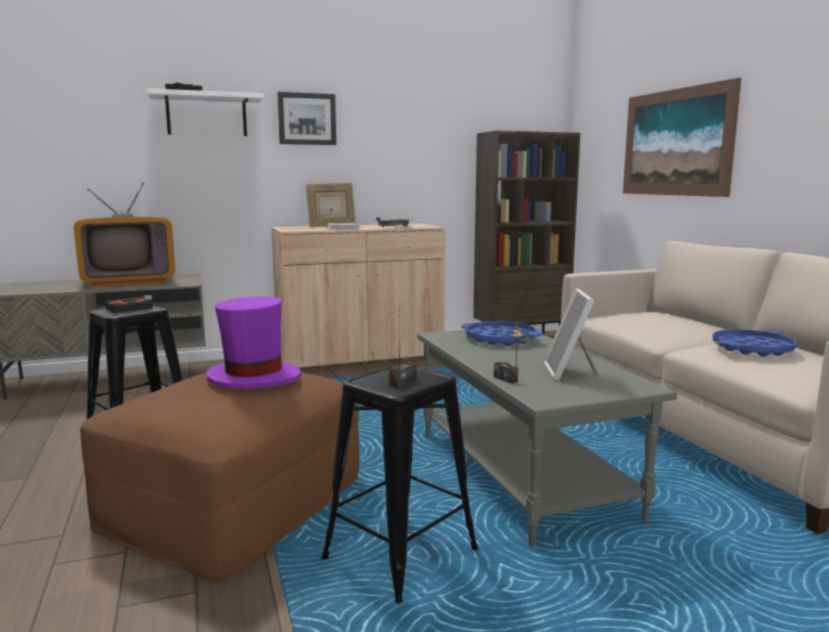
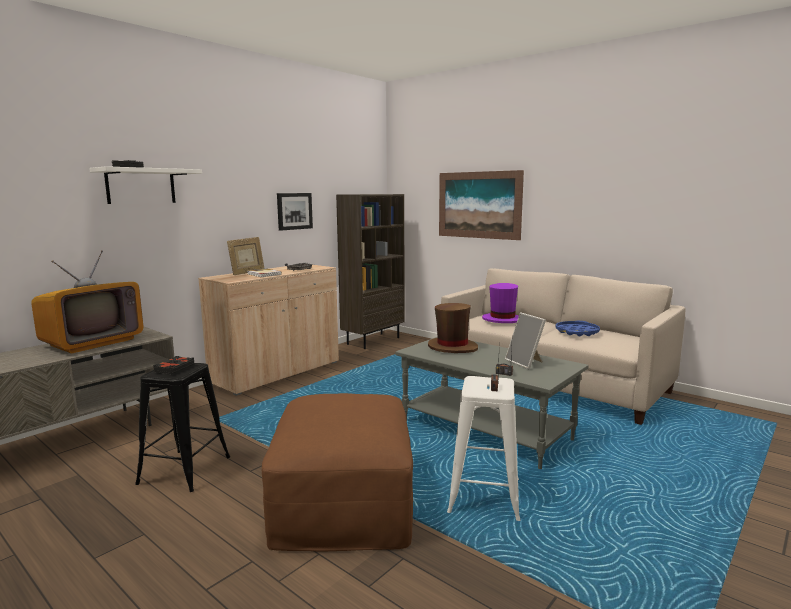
camera: 30 degrees left, 0 degrees up
purple hat [207,296,301,389] -> purple hat moved to [482,283,519,323]
picture [277,92,336,145] -> picture moved to [277,193,313,231]
black stool [321,364,478,604] -> white stool [447,376,520,521]
blue tray [461,321,543,346] -> brown hat [428,303,478,353]

